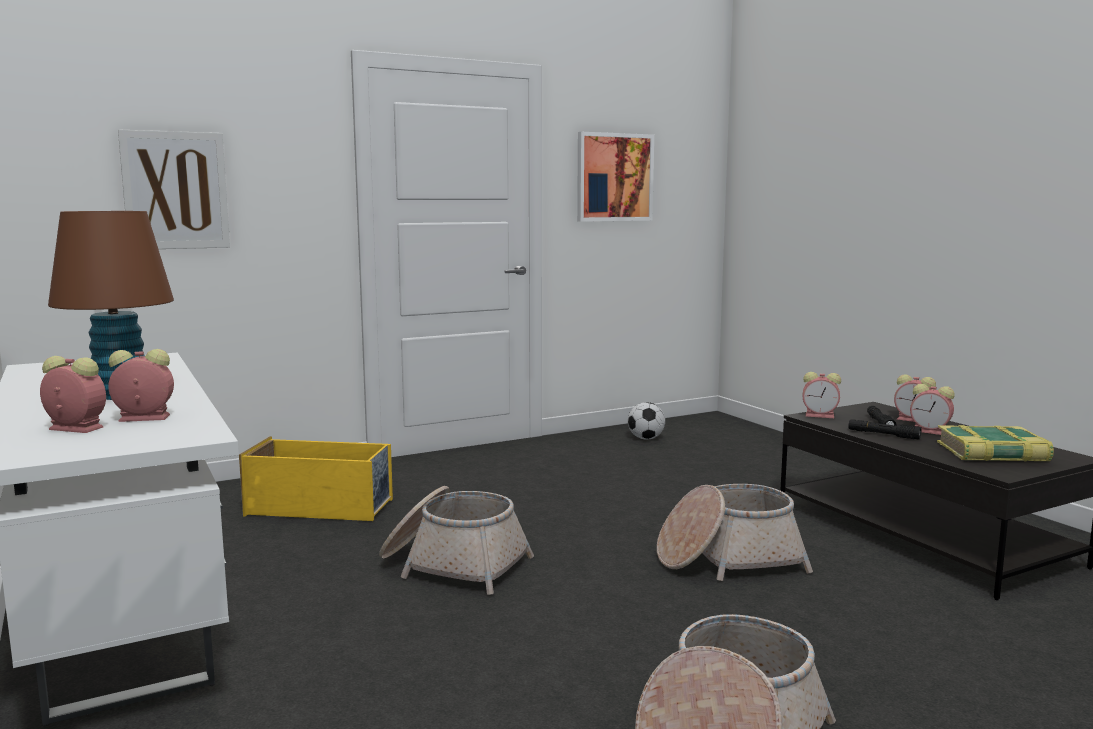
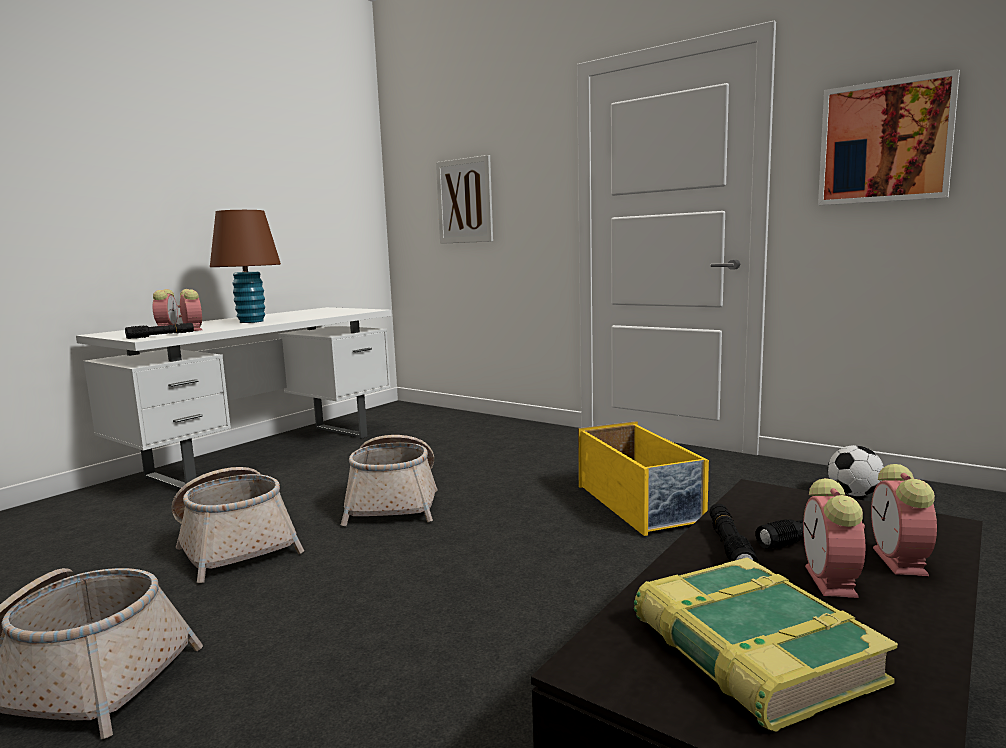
camera: 65 degrees right, 0 degrees up
yellow storage box [239,436,393,521] -> yellow storage box moved to [578,421,709,536]
basket [657,484,813,581] -> basket moved to [171,467,304,583]
alarm clock [803,372,841,418] -> none
none -> black flashlight [125,323,194,339]

